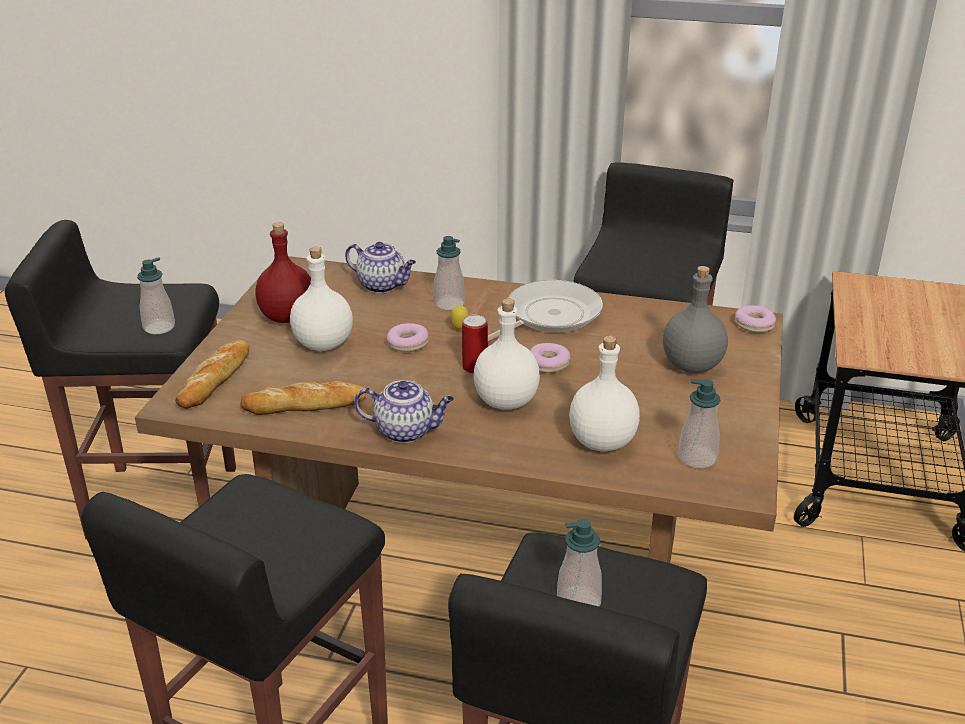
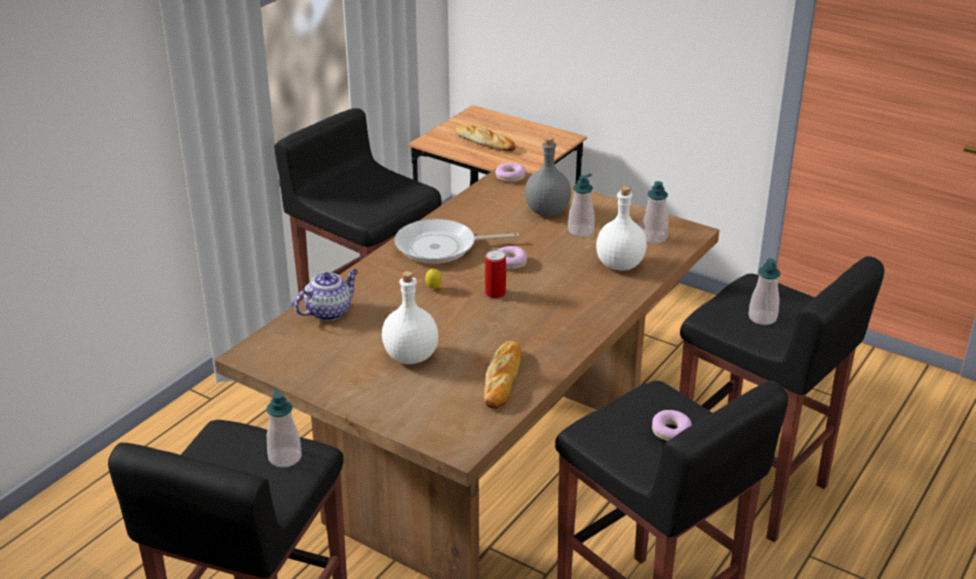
camera: 70 degrees left, 0 degrees up
bread [175,340,250,409] -> bread moved to [455,125,516,151]
red bottle [255,222,311,323] -> none
teapot [354,380,454,443] -> none
donut [387,323,428,352] -> donut moved to [652,410,692,441]
soap dispenser [434,236,465,310] -> soap dispenser moved to [568,174,595,237]
white bottle [474,298,540,409] -> none
frying pan [488,280,603,341] -> frying pan turned 75 degrees counterclockwise [394,219,519,264]

